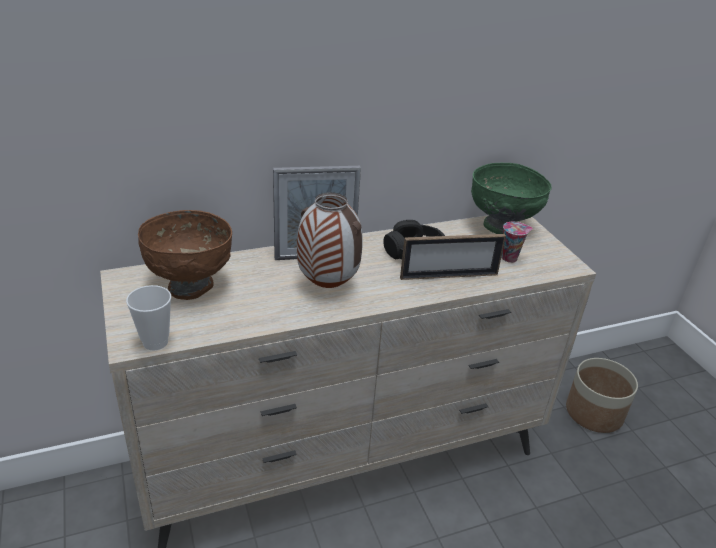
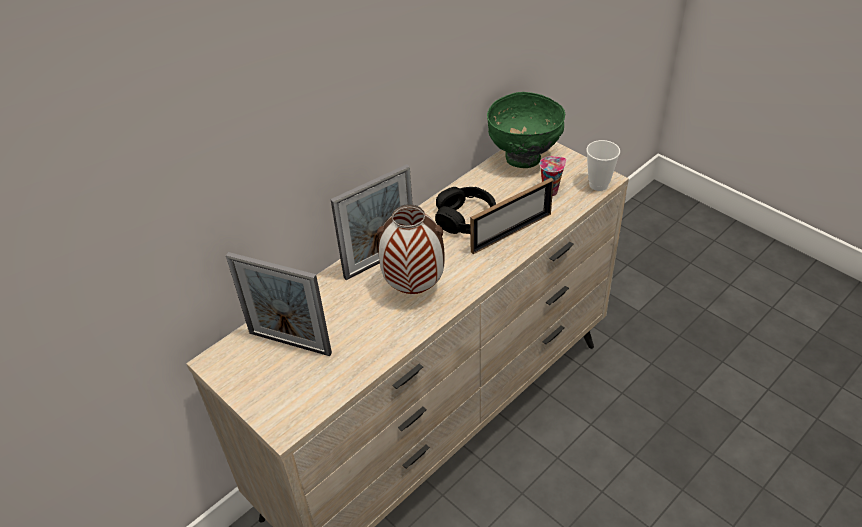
camera: 20 degrees left, 10 degrees up
cup [126,285,171,351] -> cup moved to [586,140,620,191]
brown bowl [138,210,232,300] -> picture frame [226,252,332,356]
planter [566,358,638,433] -> none

